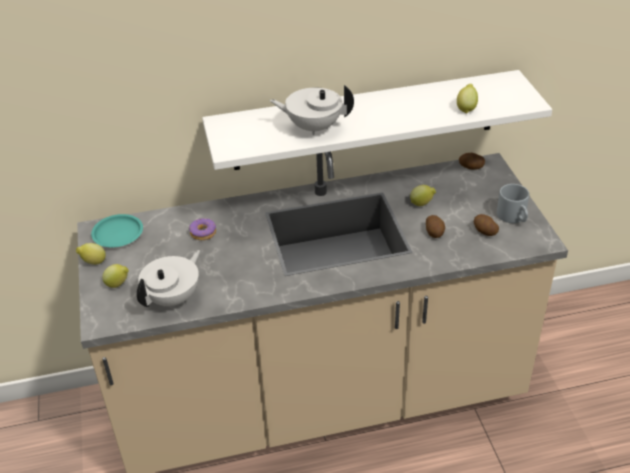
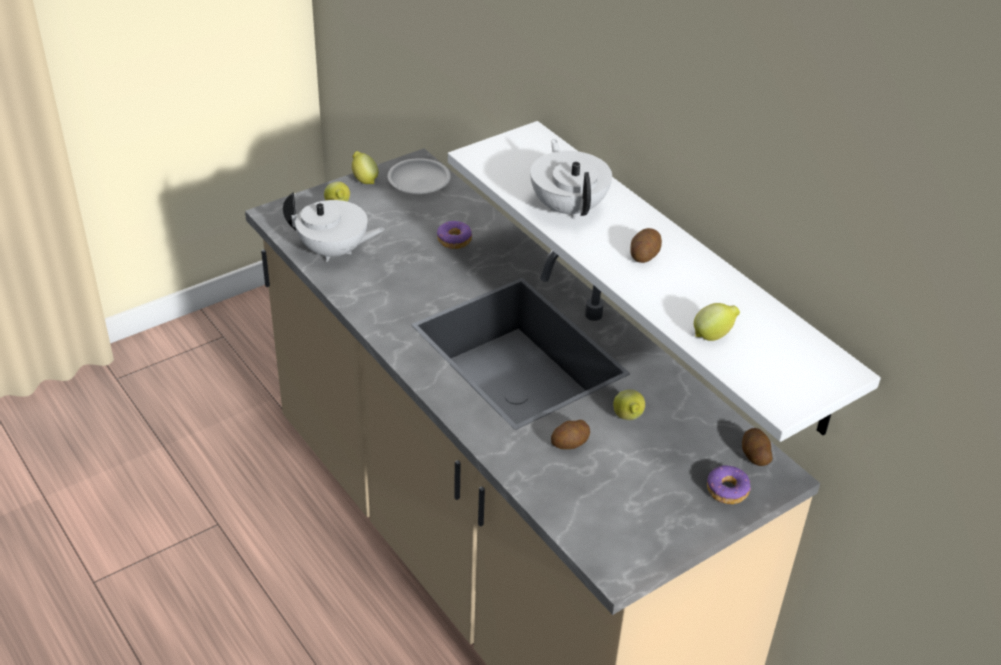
camera: 65 degrees right, 0 degrees up
turquoise plate [91,214,143,247] -> white plate [388,158,451,194]
potato [474,214,499,236] -> potato moved to [630,228,662,263]
grey mug [497,184,529,223] -> none
none -> donut [707,465,751,504]

